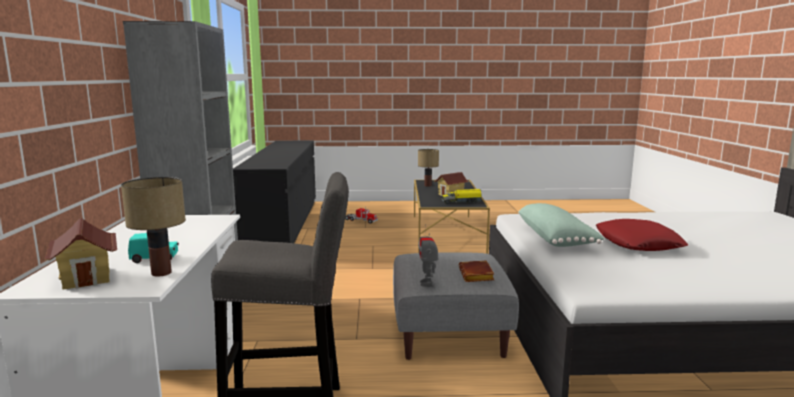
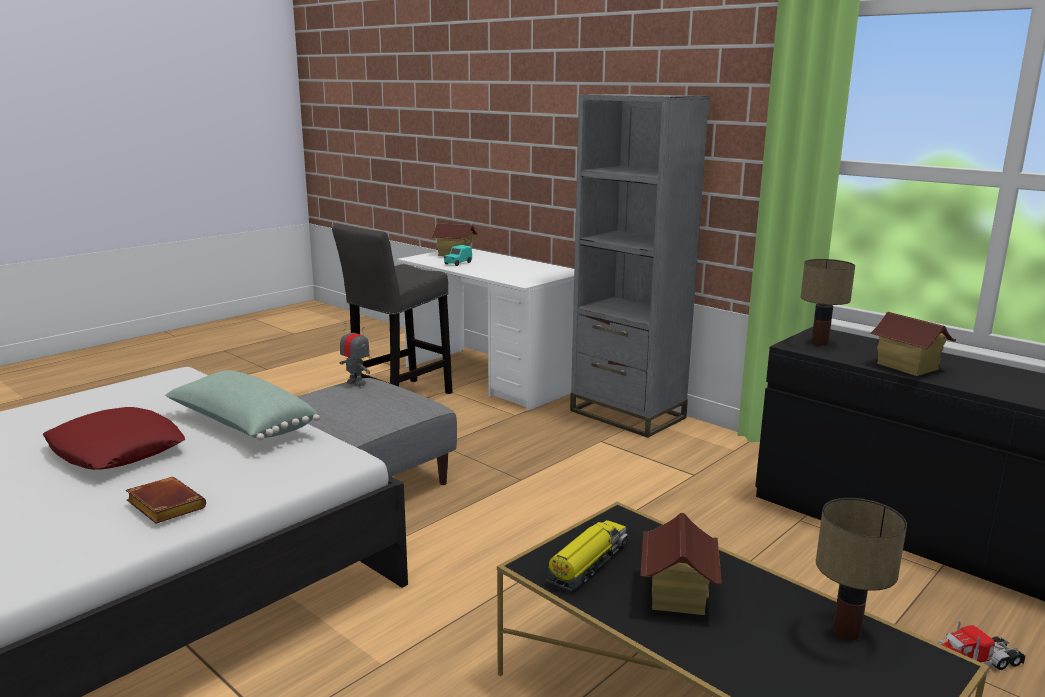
camera: 135 degrees right, 5 degrees up
table lamp [121,177,186,277] -> table lamp moved to [801,259,855,346]
brown book [458,260,494,282] -> brown book moved to [126,477,206,524]
none -> toy house [870,312,957,376]

